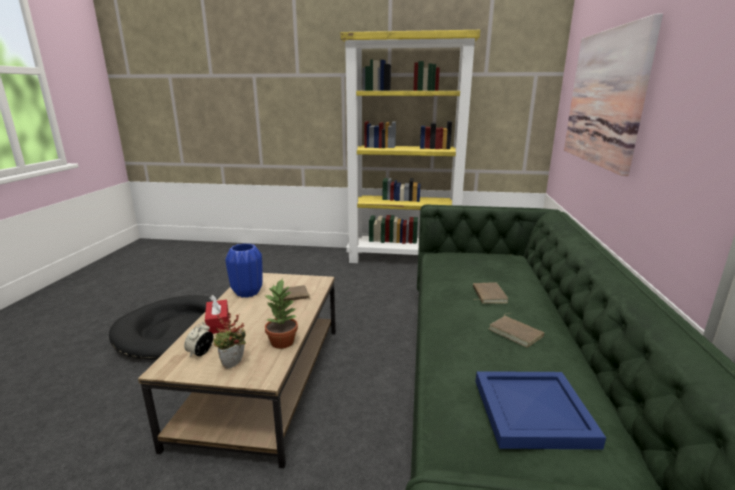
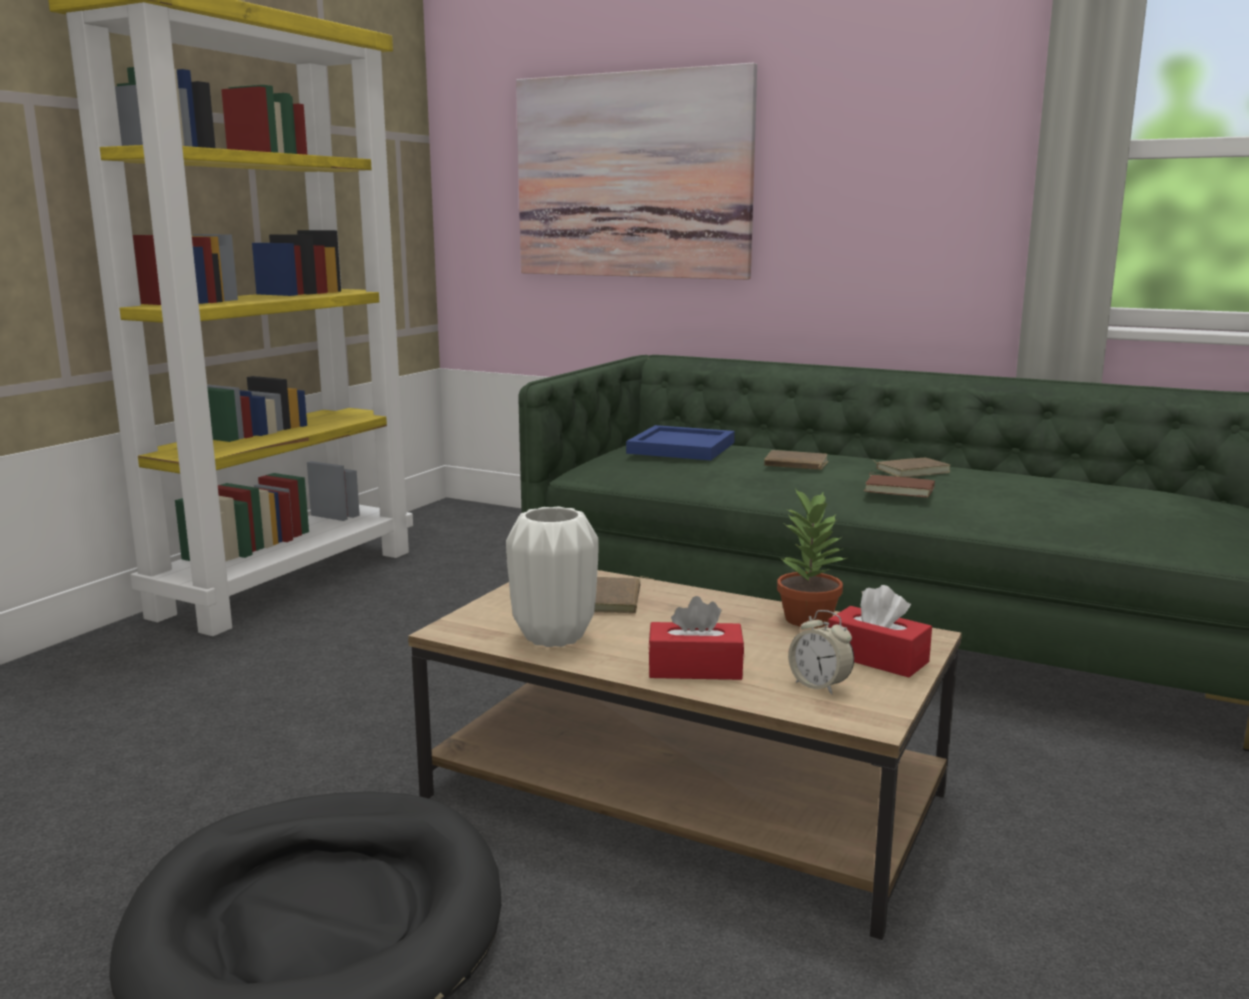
camera: 70 degrees left, 5 degrees down
potted plant [213,312,246,369] -> red tissue box [828,585,932,678]
blue vase [225,243,263,298] -> white vase [506,507,599,647]
blue tray [475,371,606,449] -> blue tray moved to [626,425,735,460]
none -> brown book [863,472,935,498]

